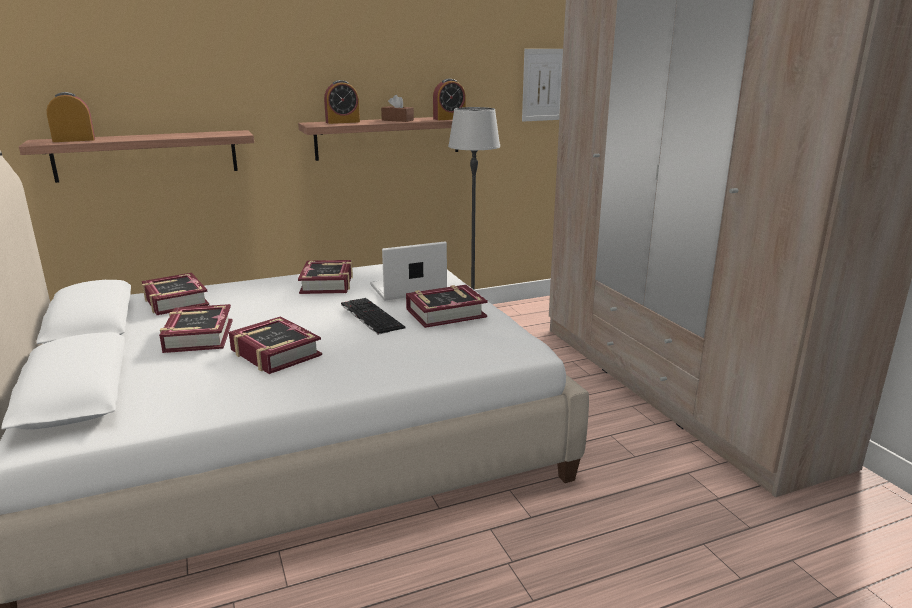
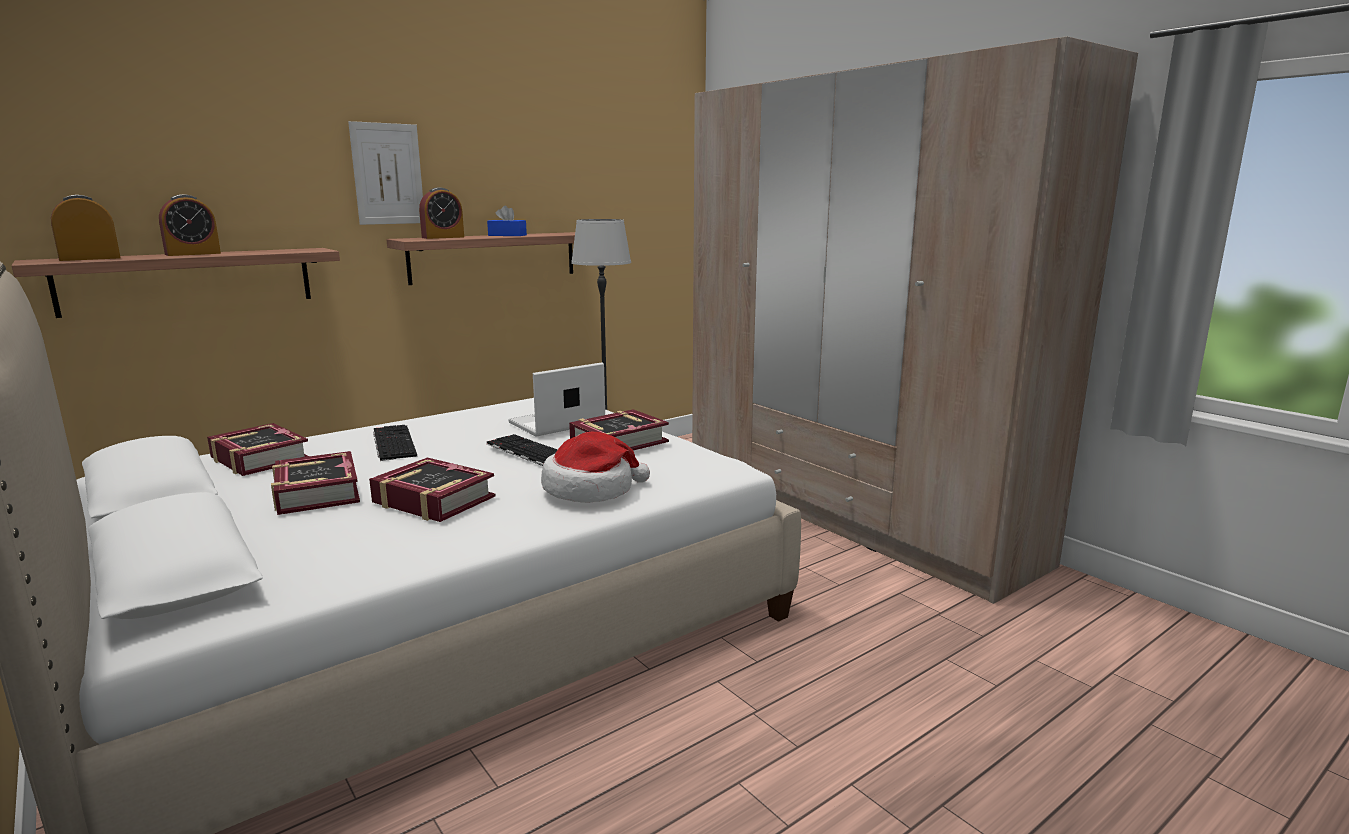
camera: 15 degrees left, 5 degrees down
book [298,260,353,294] -> none
brown tissue box [381,95,414,122] -> blue tissue box [487,206,527,236]
alarm clock [433,79,466,120] -> alarm clock moved to [159,194,221,256]
picture [522,49,563,122] -> picture moved to [348,121,423,225]
none -> keyboard [373,425,417,461]
none -> hat [541,432,650,503]

